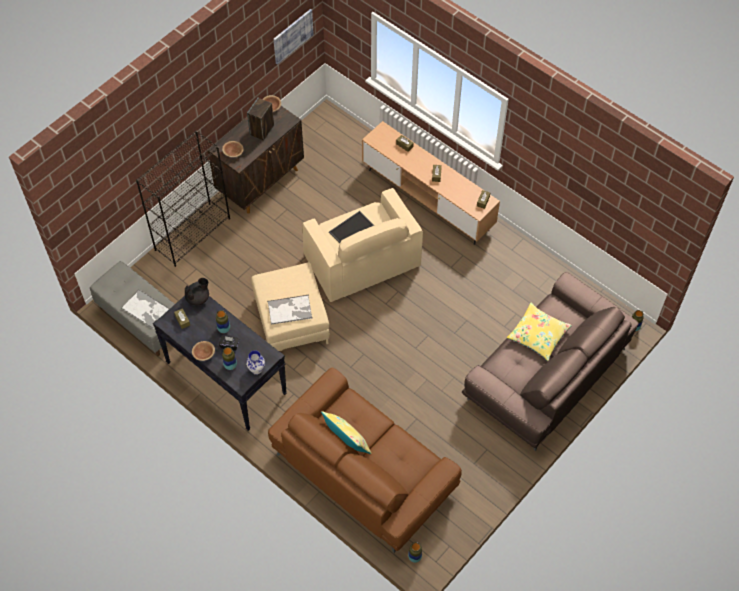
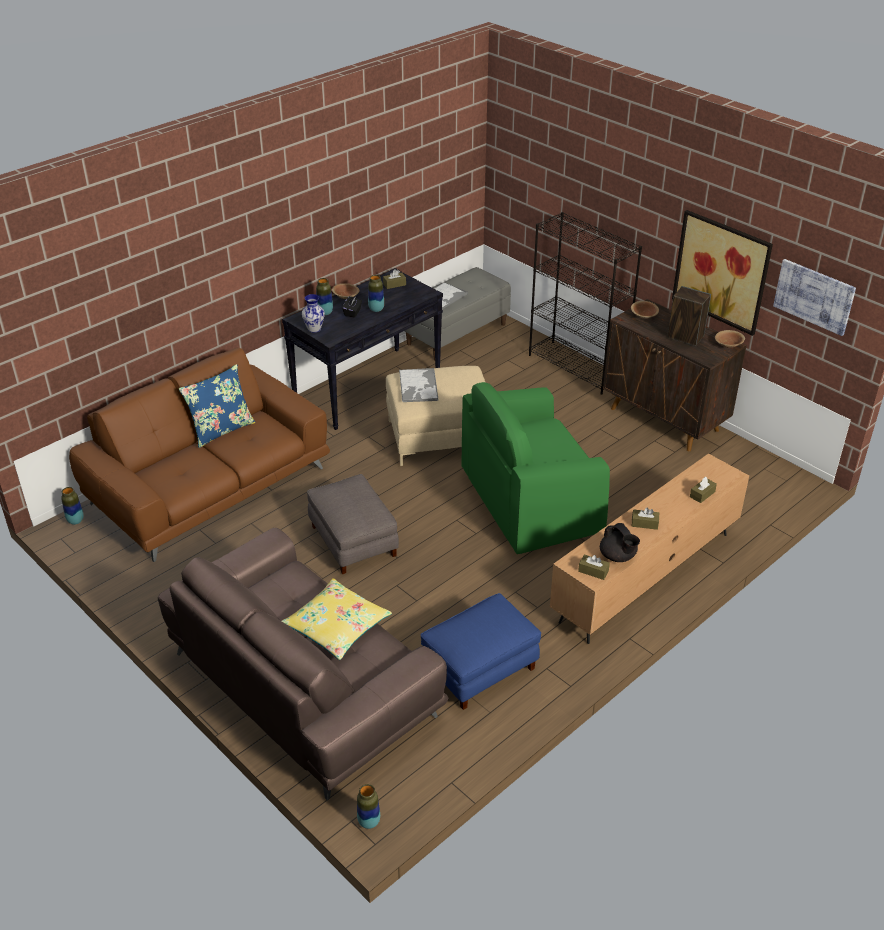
camera: 95 degrees right, 20 degrees down
black teapot [185,278,209,305] -> black teapot moved to [600,523,640,562]
beige armchair [302,188,423,302] -> green armchair [462,382,610,554]
yellow pillow [321,411,372,454] -> blue pillow [179,364,255,448]
tray [329,211,374,243] -> none
none -> grey ottoman [307,474,399,574]
none -> blue ottoman [420,593,541,710]
none -> picture [672,210,773,336]

